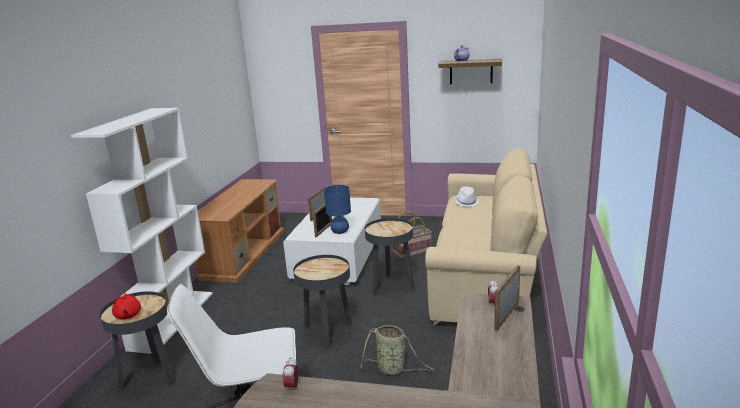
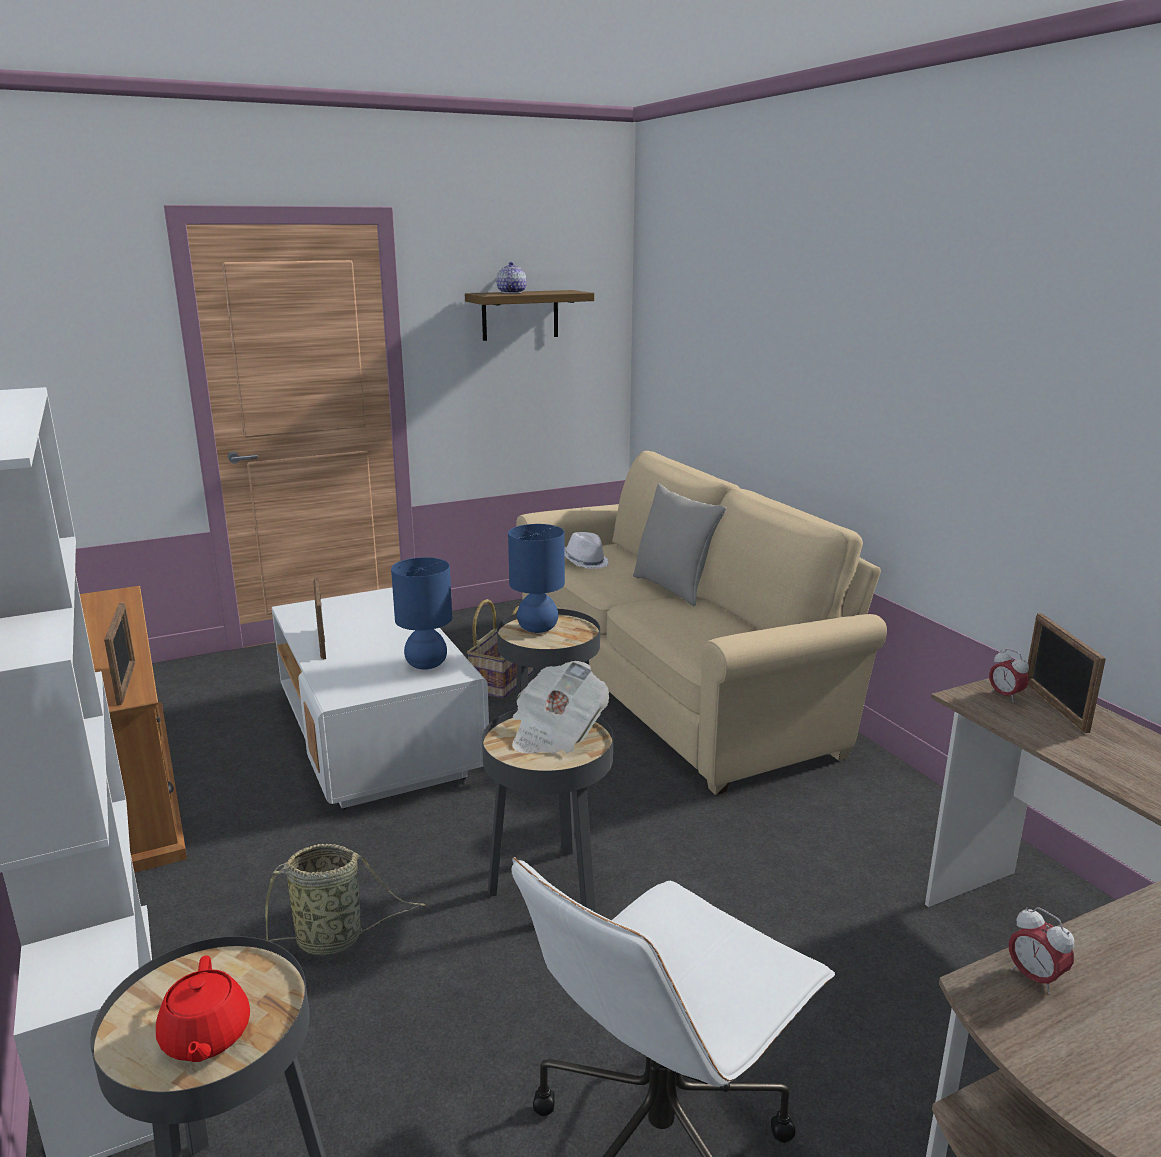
camera: 40 degrees left, 0 degrees up
red teapot [112,294,141,319] -> red teapot turned 45 degrees clockwise [156,956,250,1062]
picture frame [313,204,332,238] -> picture frame moved to [104,603,136,705]
basket [361,325,434,375] -> basket moved to [265,844,426,955]
none -> blue table lamp [508,524,565,633]
none -> newspaper [512,661,609,753]
none -> grey pillow [633,483,726,606]

